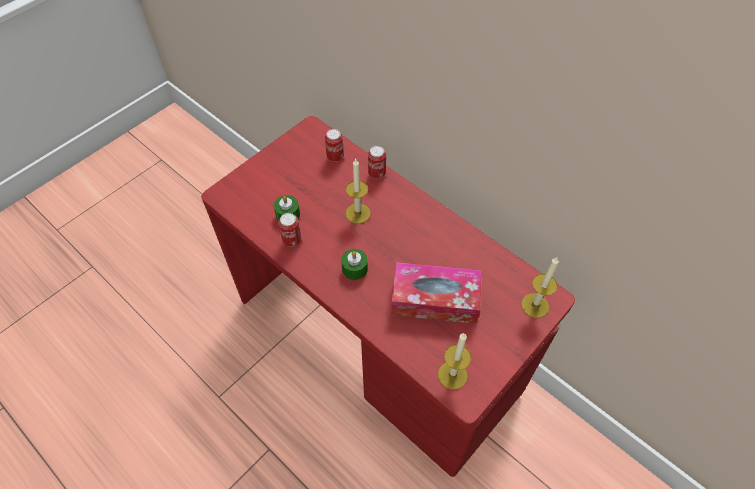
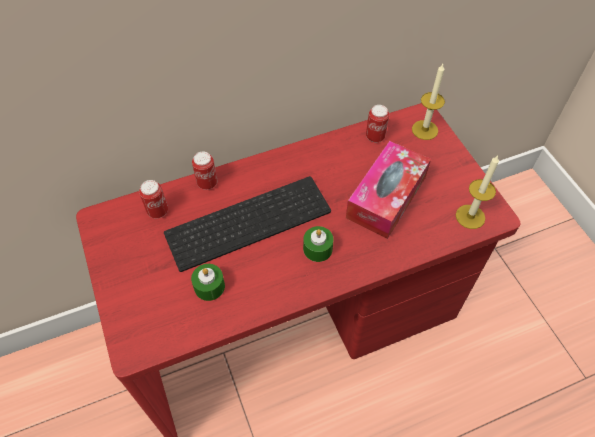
camera: 65 degrees left, 0 degrees up
can [279,213,301,247] -> can moved to [366,105,389,142]
candle [345,159,371,224] -> keyboard [164,176,331,272]

